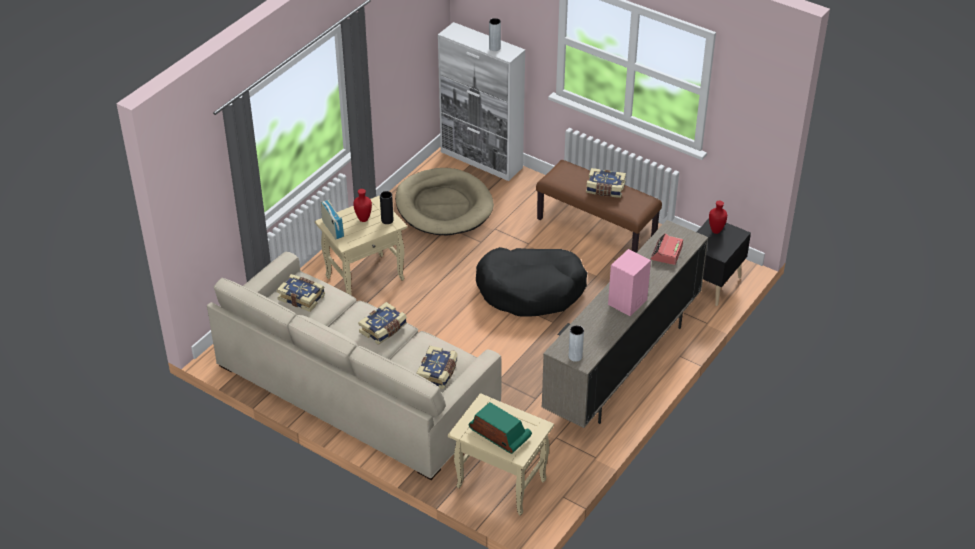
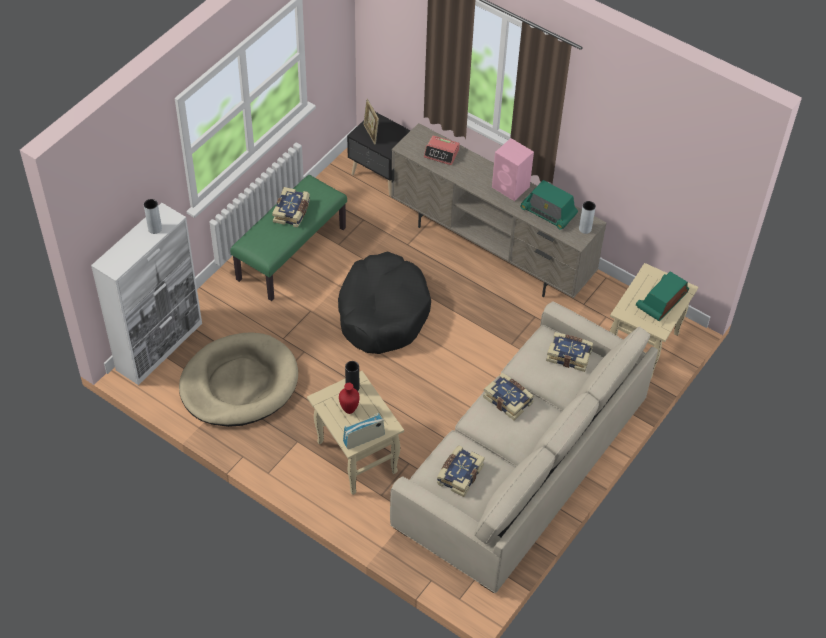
camera: 90 degrees left, 10 degrees up
brown bench [536,160,662,253] -> green bench [230,175,347,301]
red vase [709,201,727,234] -> picture frame [363,99,379,144]
none -> radio [520,180,578,230]

